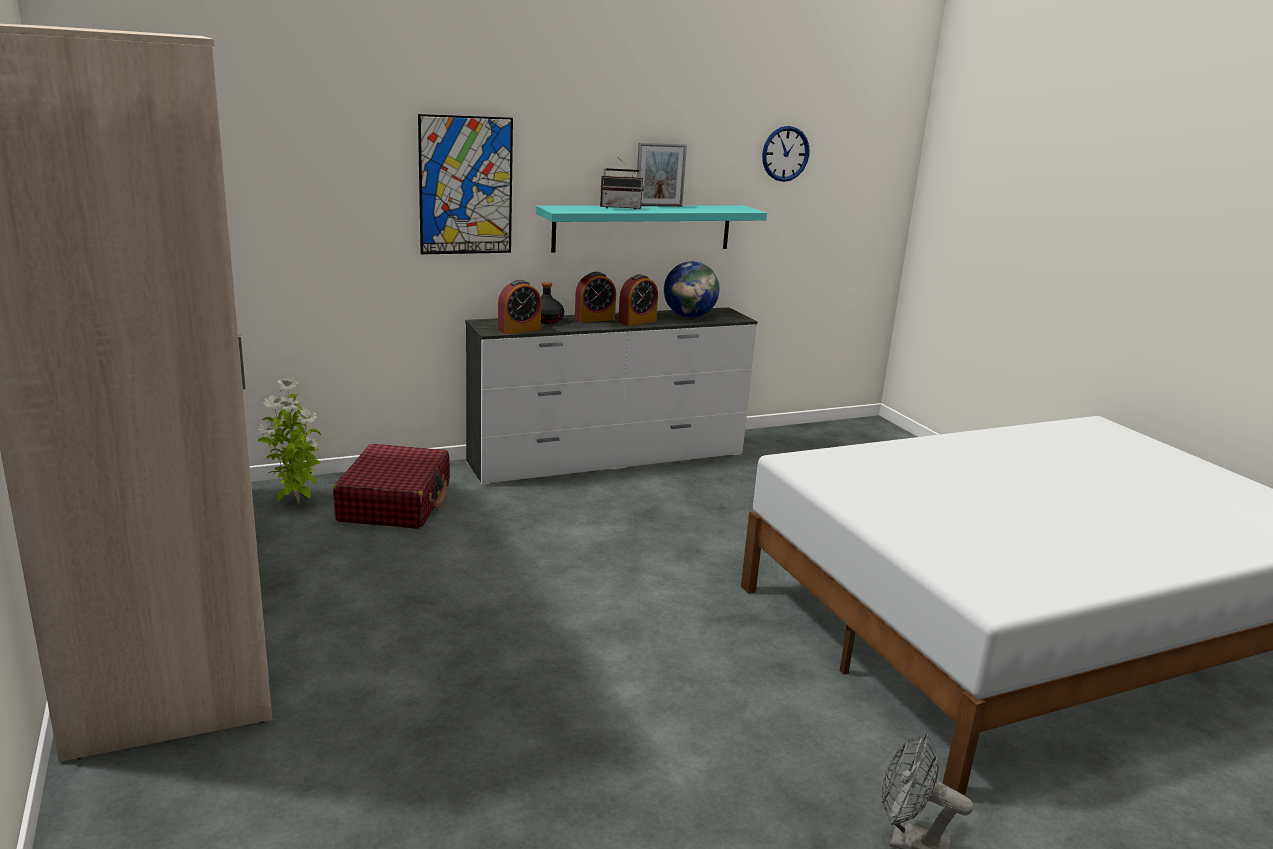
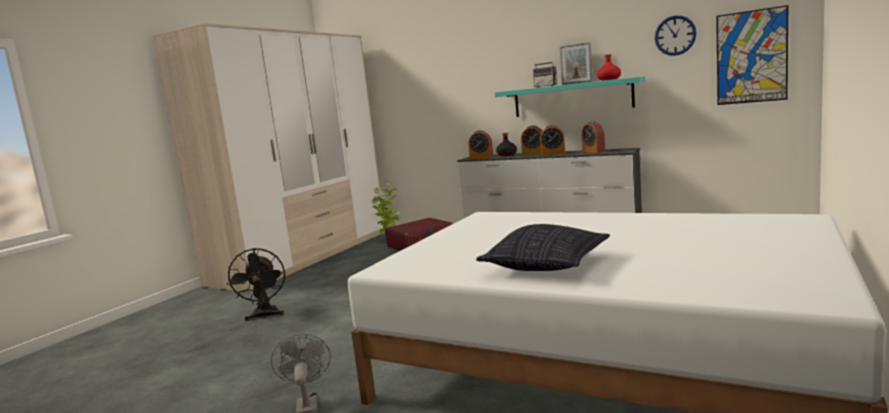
camera: 55 degrees right, 10 degrees down
picture [418,114,513,254] -> picture moved to [716,5,788,105]
globe [664,261,720,318] -> alarm clock [582,121,606,153]
none -> black fan [227,248,285,321]
none -> pillow [476,224,610,271]
none -> red bottle [597,54,621,81]

